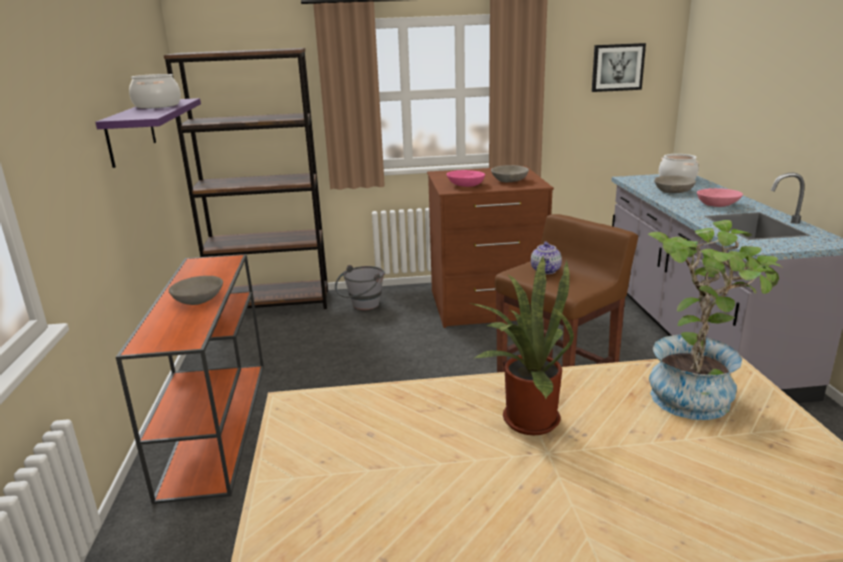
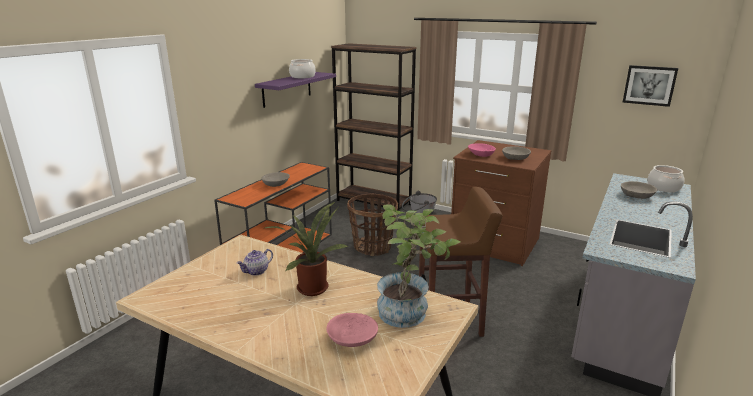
camera: 35 degrees right, 0 degrees up
teapot [531,242,562,274] -> teapot moved to [237,249,273,276]
pink bowl [697,188,743,207] -> pink bowl moved to [326,313,378,347]
none -> basket [347,193,398,256]

